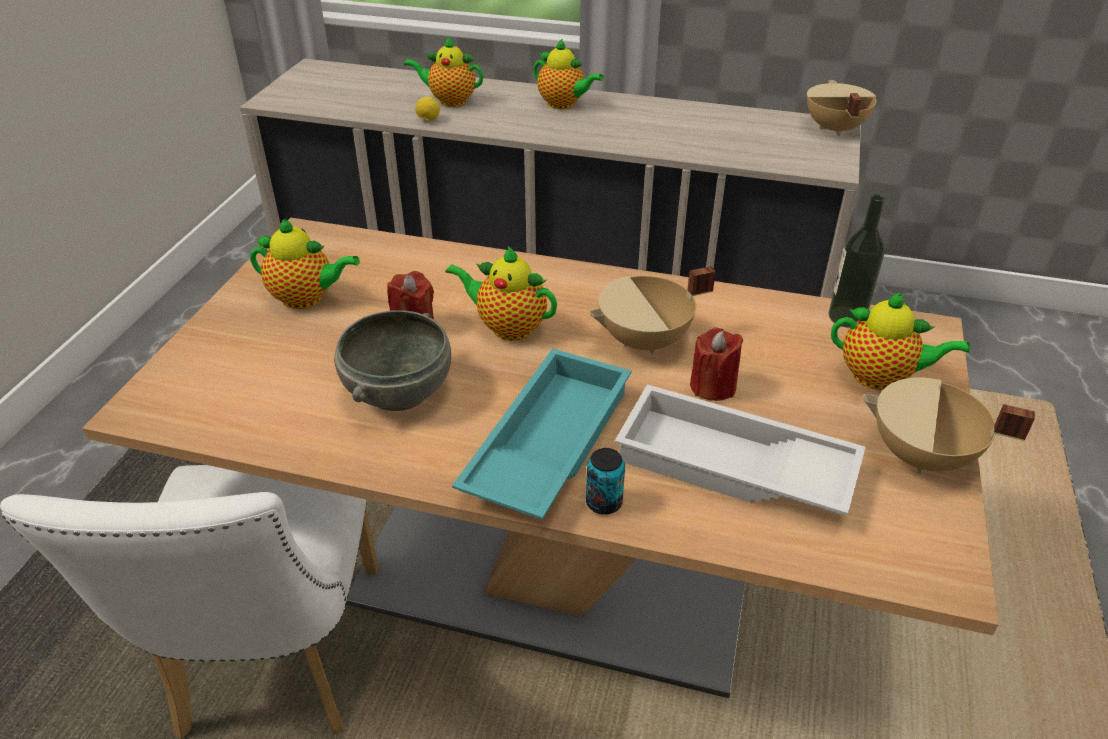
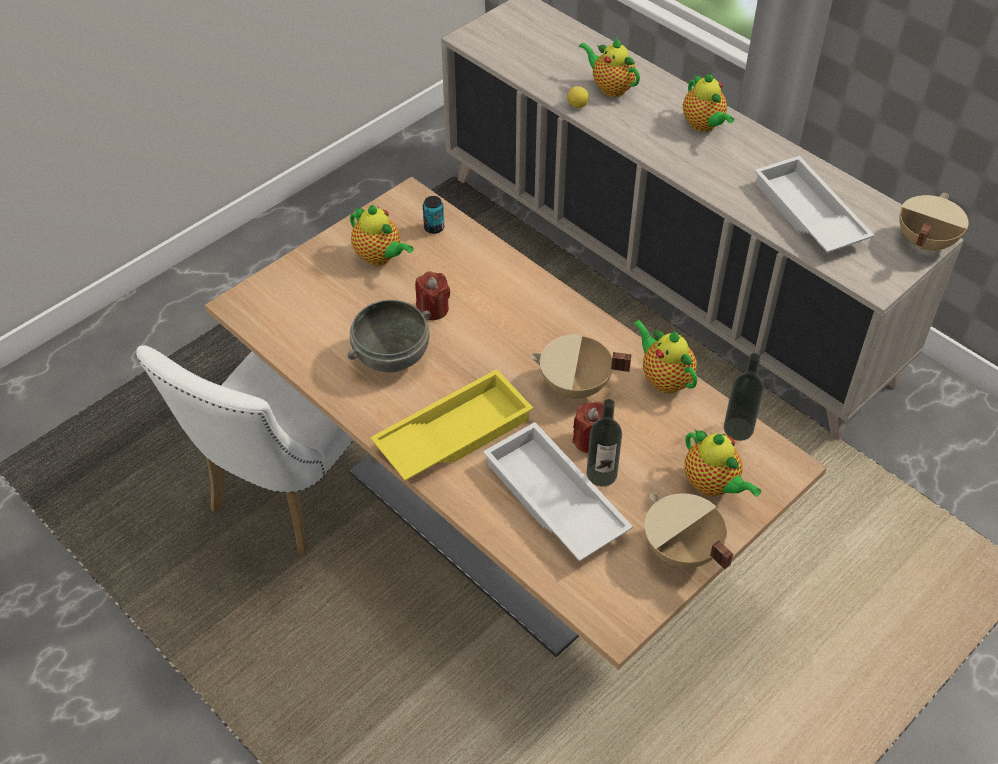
camera: 30 degrees right, 10 degrees up
teapot [445,245,557,341] -> teapot moved to [632,320,697,394]
turquoise tray [452,349,631,519] -> yellow tray [370,369,533,481]
can [586,448,625,515] -> can moved to [423,196,444,234]
none -> bottle [586,399,622,487]
none -> white tray [755,156,874,253]

